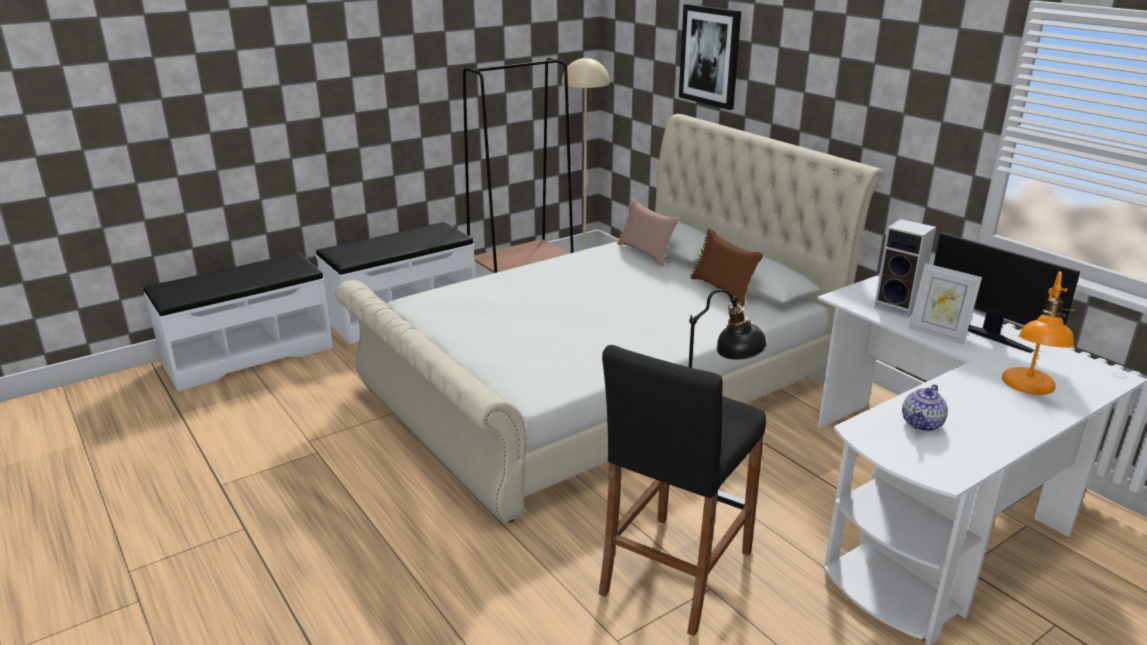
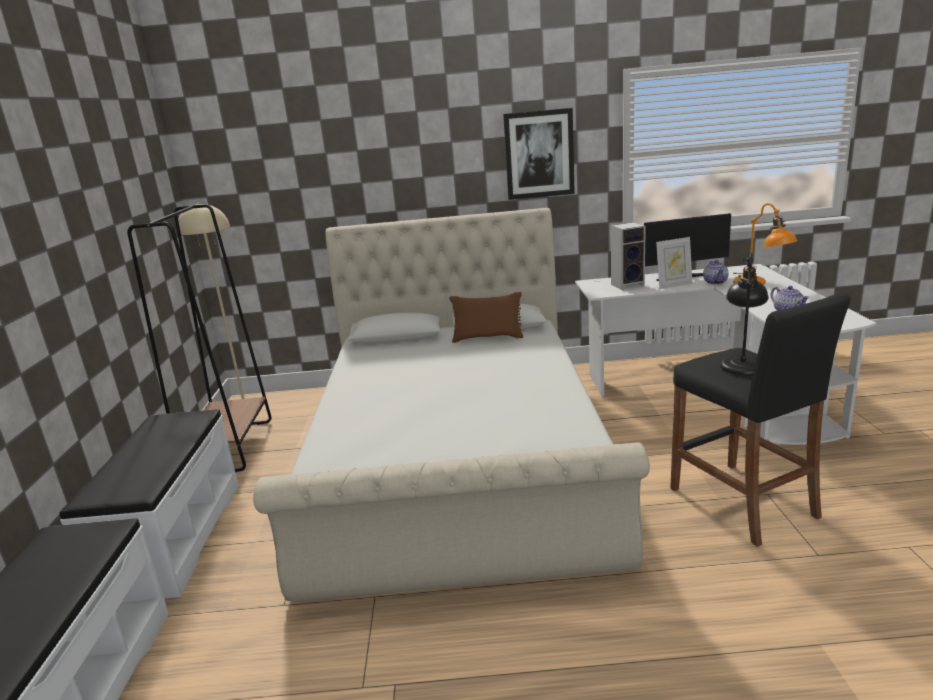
camera: 55 degrees left, 5 degrees down
beige pillow [616,198,679,266] -> none
picture [679,4,741,110] -> picture moved to [503,108,575,200]
none -> teapot [703,260,729,285]

